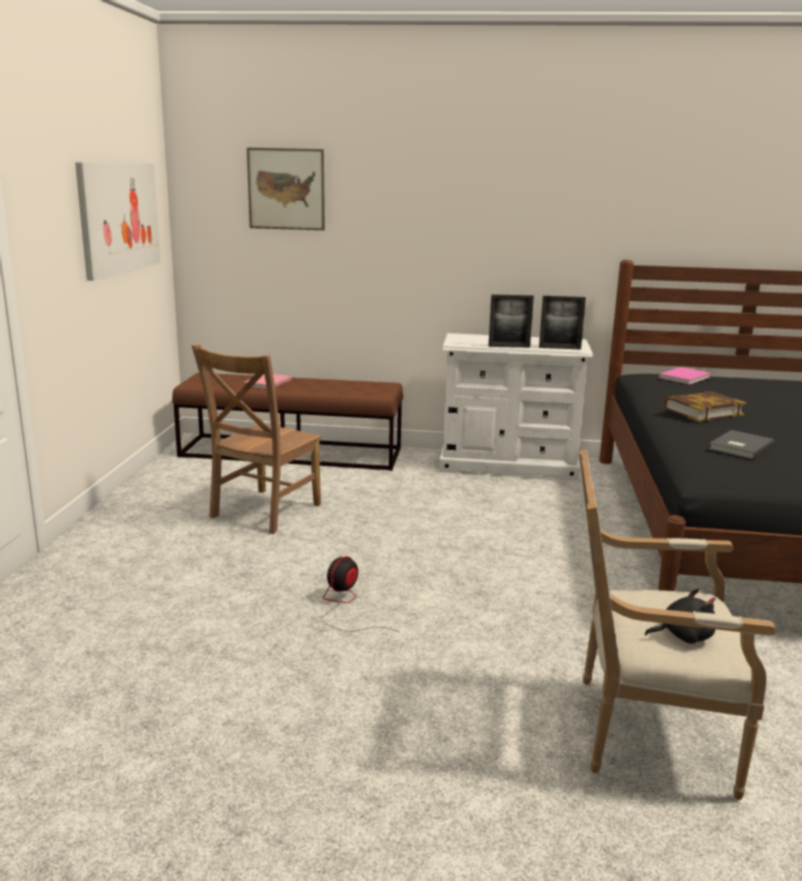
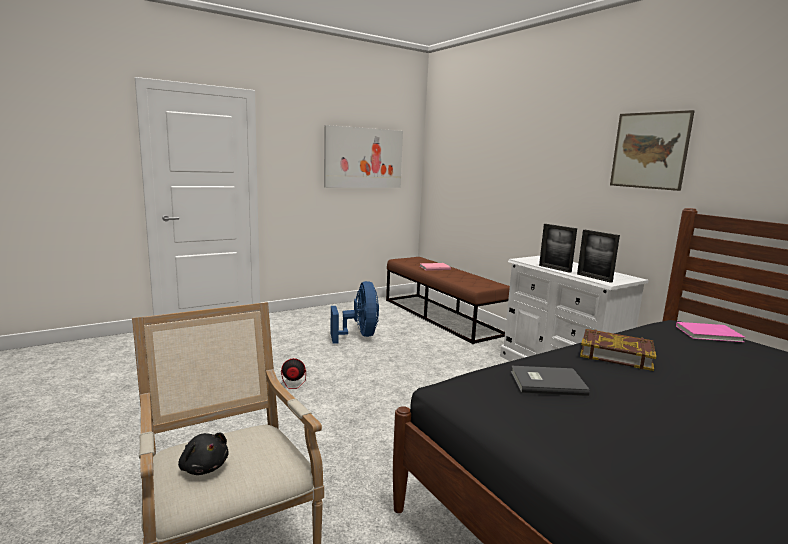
camera: 50 degrees right, 5 degrees down
brown chair [191,344,321,534] -> blue fan [330,281,379,344]
picture [247,148,325,230] -> picture moved to [610,110,695,191]

